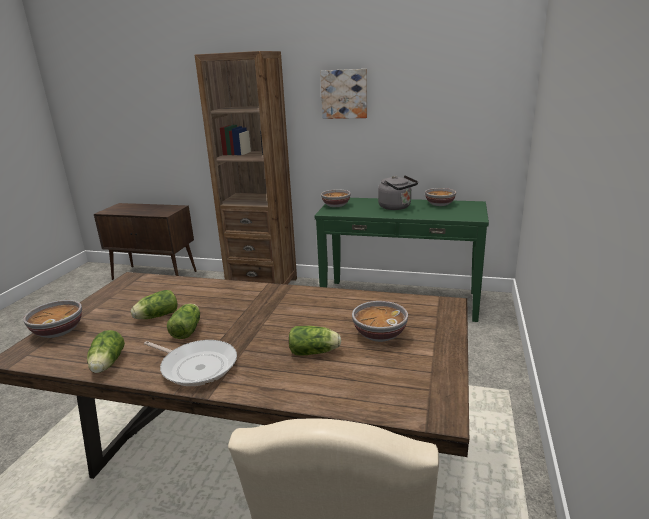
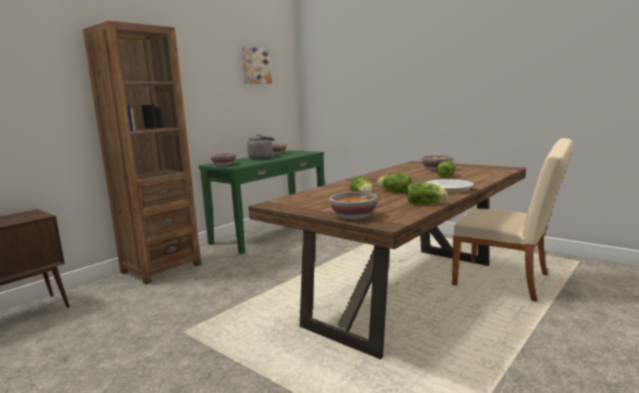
camera: 65 degrees left, 10 degrees down
picture [320,69,367,119] -> picture moved to [242,47,272,84]

